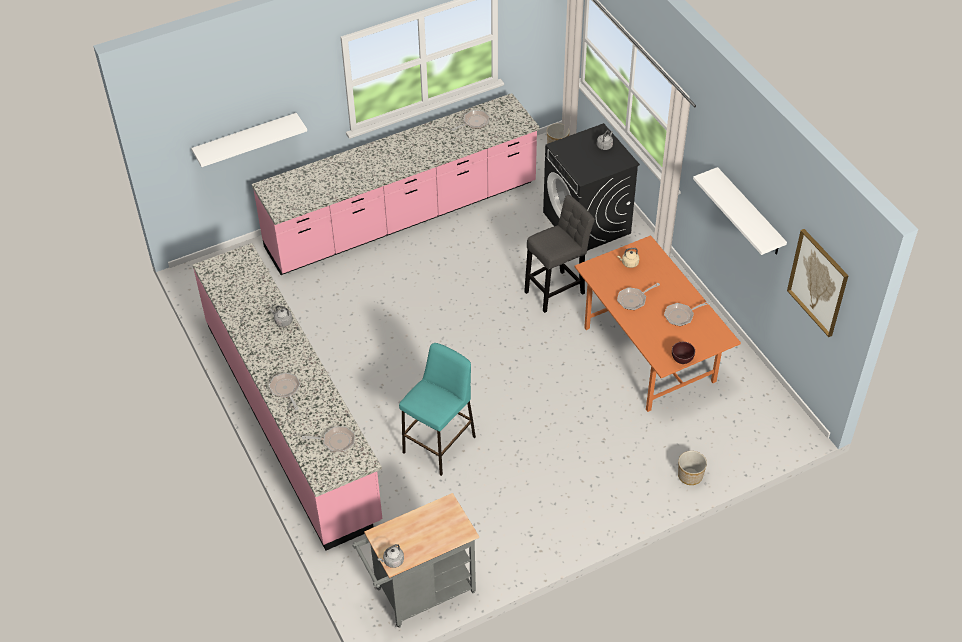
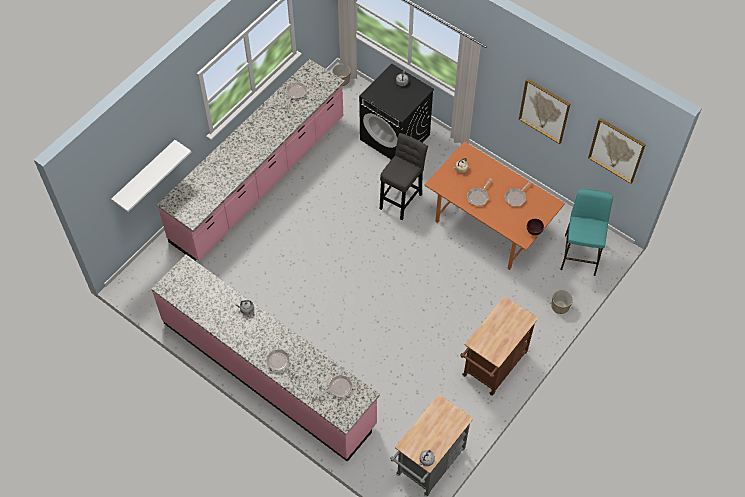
camera: 25 degrees left, 10 degrees up
turquoise stool [399,343,476,476] -> turquoise stool moved to [560,189,613,276]
white shelf [693,167,787,255] -> picture [519,79,570,144]
none -> brown cart [460,296,538,395]

